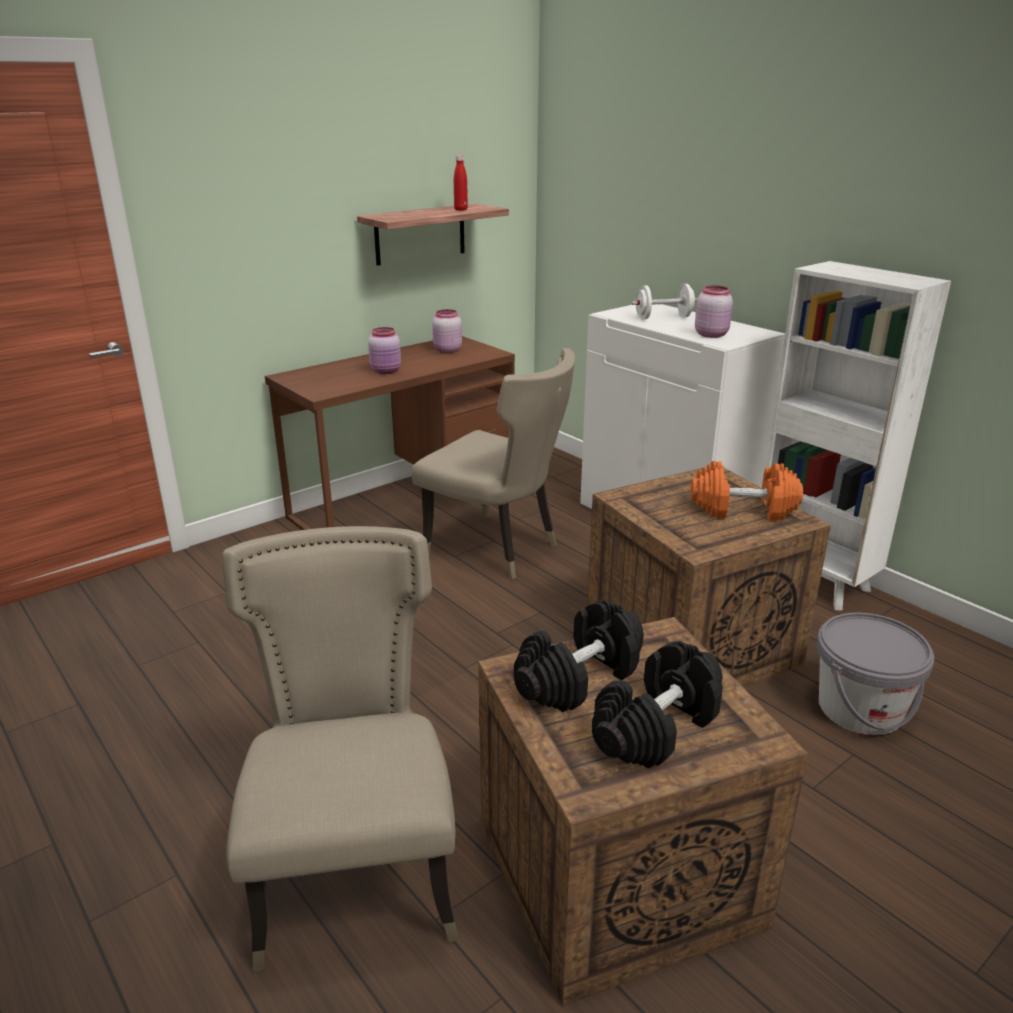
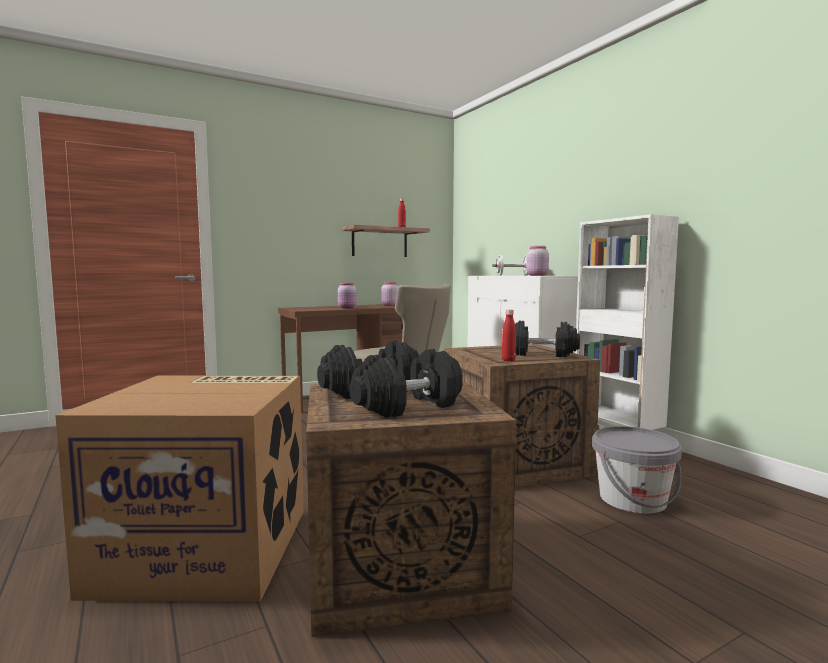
camera: 10 degrees right, 20 degrees down
beige chair [222,526,458,972] -> cardboard box [55,375,304,602]
orange dumbbell [691,461,803,521] -> black dumbbell [515,321,580,357]
none -> red bottle [502,310,516,361]

